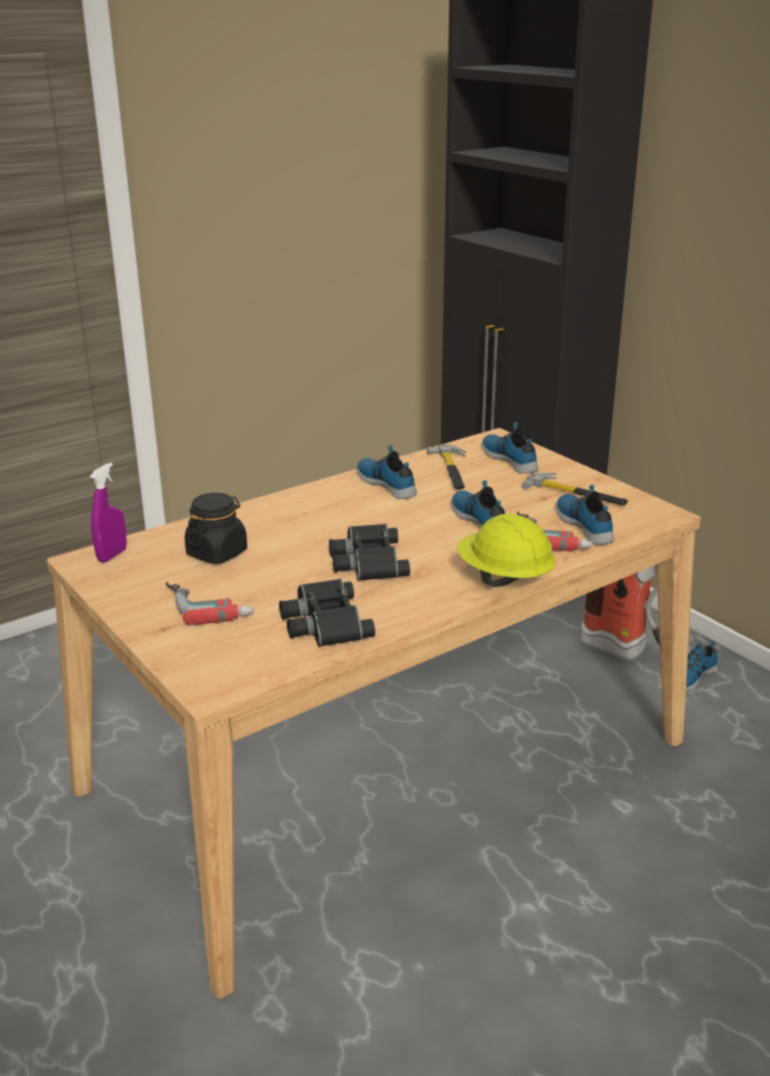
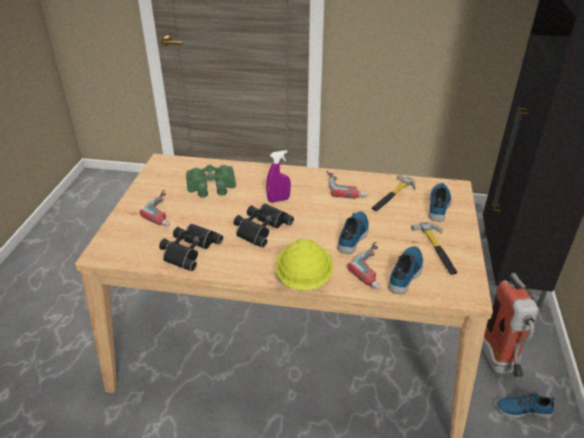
camera: 45 degrees right, 10 degrees up
purple spray bottle [90,463,127,562] -> purple spray bottle moved to [266,150,291,203]
black jar [185,493,247,564] -> green binoculars [186,165,236,198]
shoe [356,445,417,499] -> power drill [327,170,368,199]

